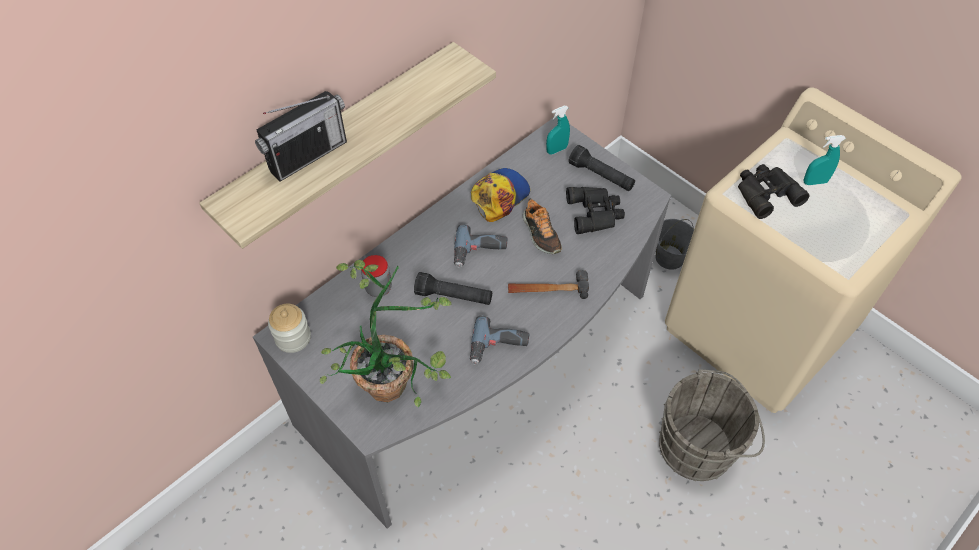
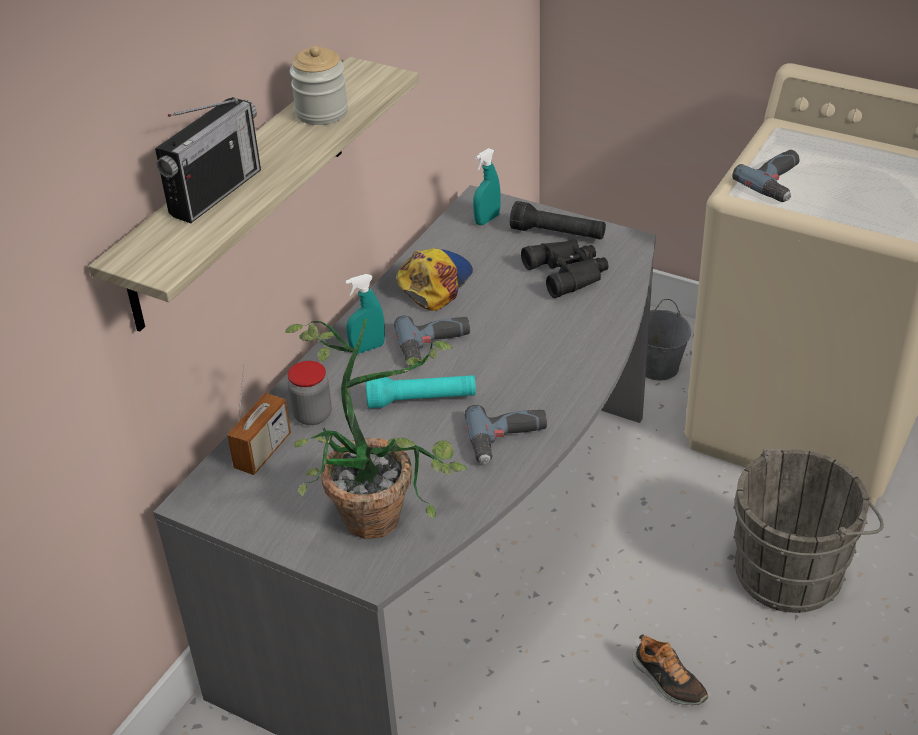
camera: 15 degrees left, 15 degrees down
jar [268,304,311,353] -> jar moved to [290,46,348,125]
black flashlight [414,272,492,305] -> turquoise flashlight [366,375,476,408]
hammer [508,270,589,299] -> none
shoe [523,198,562,254] -> shoe moved to [632,634,708,705]
black binoculars [738,164,810,219] -> power drill [732,150,799,202]
turquoise spray bottle [804,135,846,185] -> turquoise spray bottle moved to [346,274,385,354]
none -> radio [227,364,291,475]

